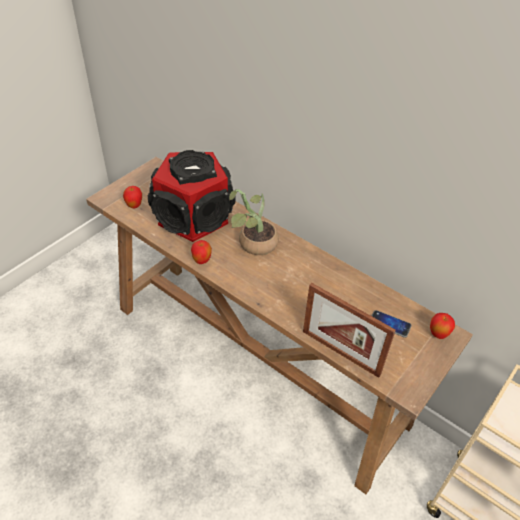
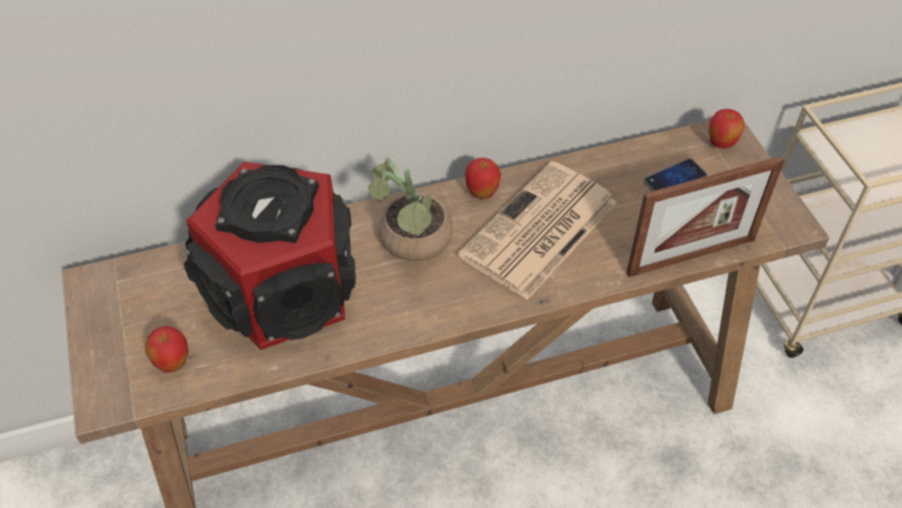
camera: 55 degrees left, 5 degrees up
apple [191,240,212,264] -> apple moved to [465,158,501,199]
none -> newspaper [458,161,617,300]

